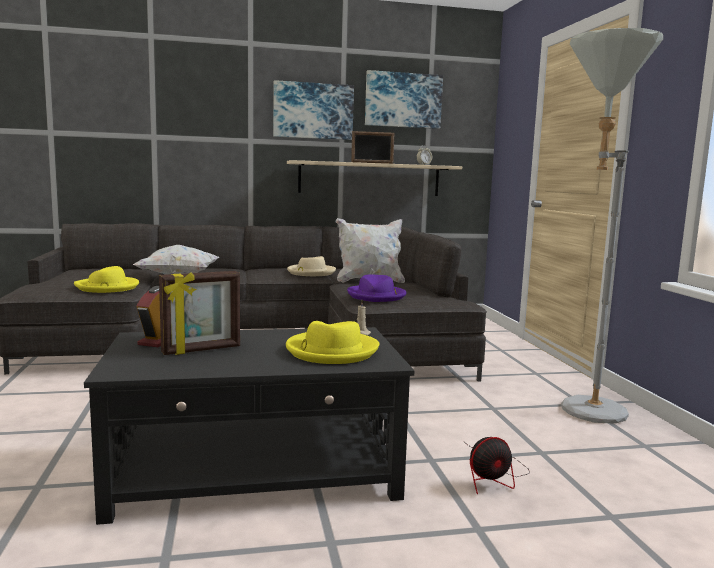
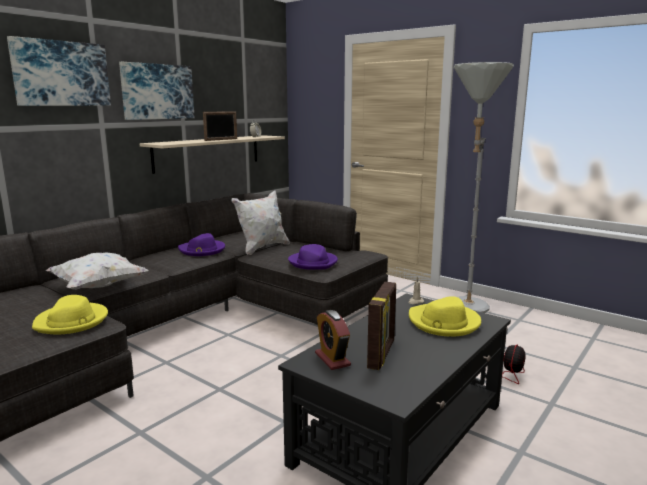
camera: 40 degrees left, 5 degrees up
beige hat [287,256,336,276] -> purple hat [178,233,225,256]
picture [365,70,443,129] -> picture moved to [7,36,111,106]

